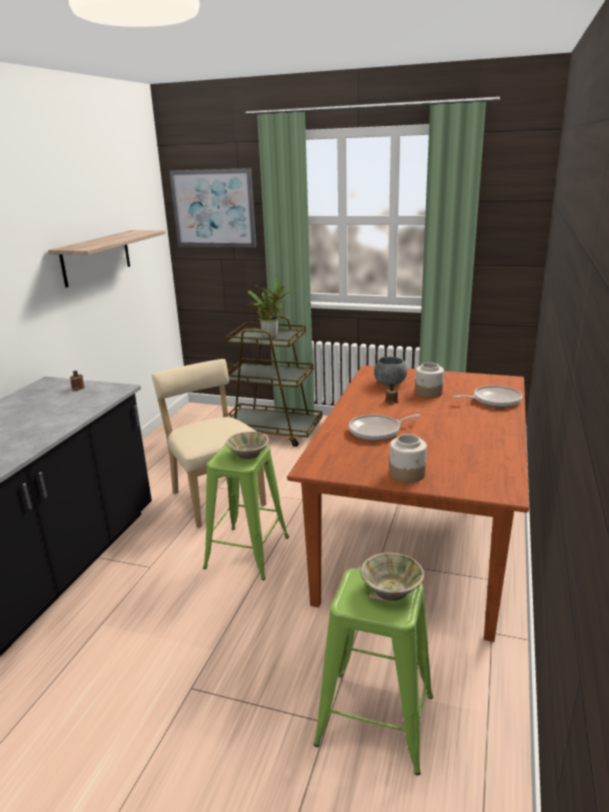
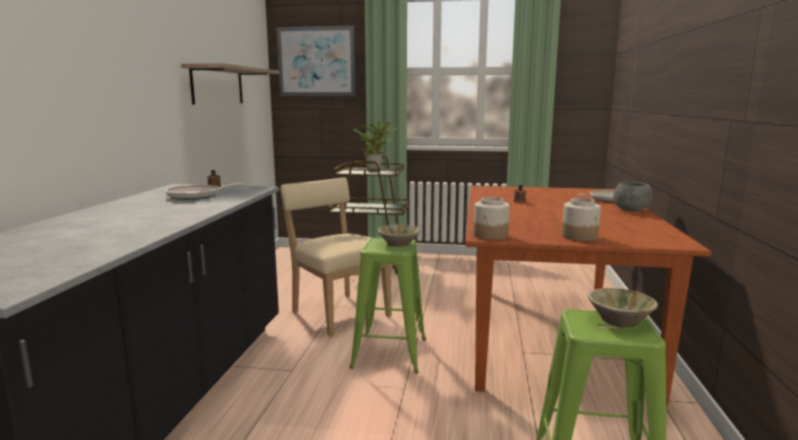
camera: 10 degrees left, 10 degrees down
frying pan [349,414,421,441] -> frying pan moved to [165,183,245,200]
grey bowl [374,357,407,386] -> grey bowl moved to [613,182,652,212]
jar [415,362,444,398] -> jar moved to [474,197,510,240]

